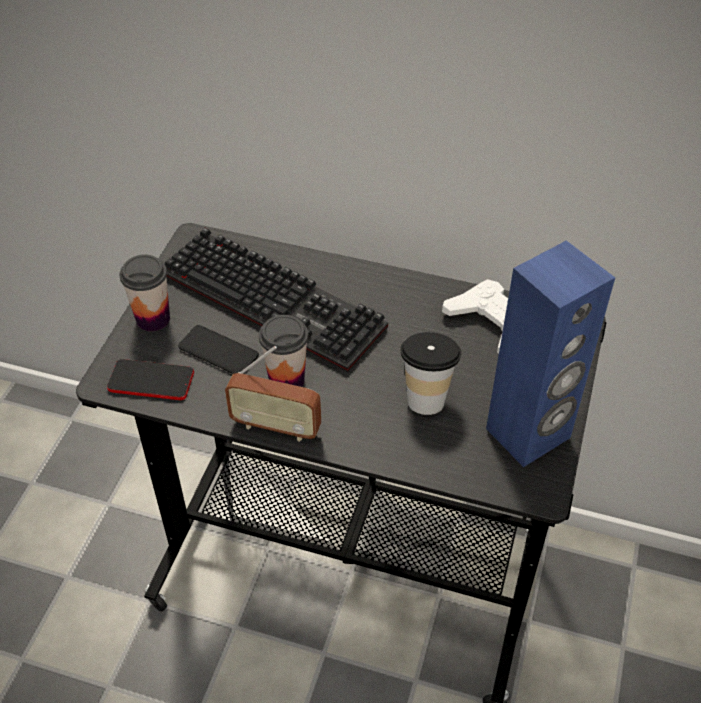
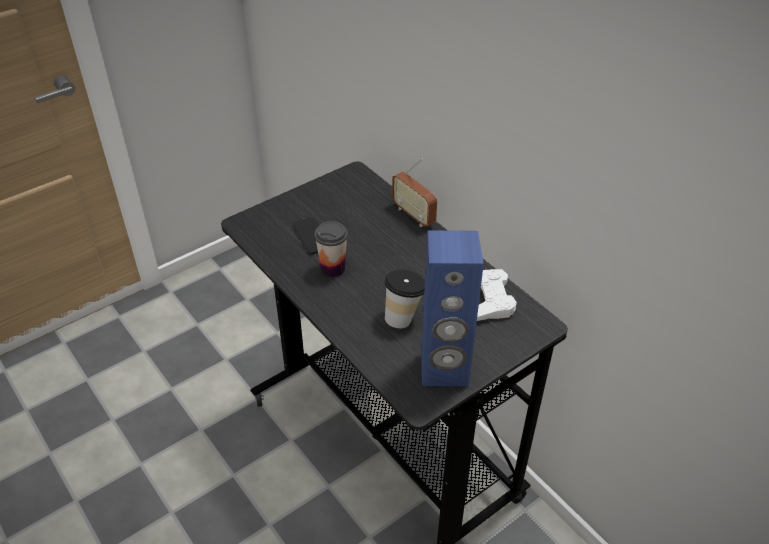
camera: 35 degrees right, 5 degrees down
phone [107,359,194,400] -> none
cup [120,254,170,331] -> none
keyboard [165,227,388,373] -> none
radio [225,346,321,442] -> radio moved to [392,158,437,227]

